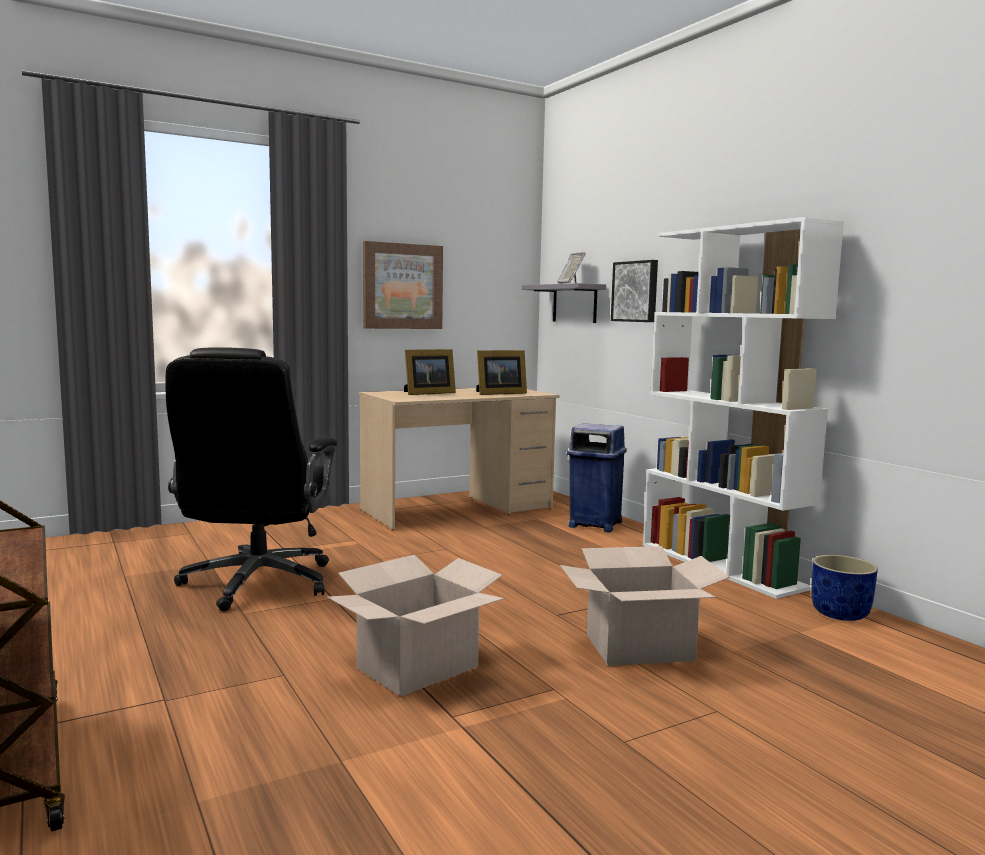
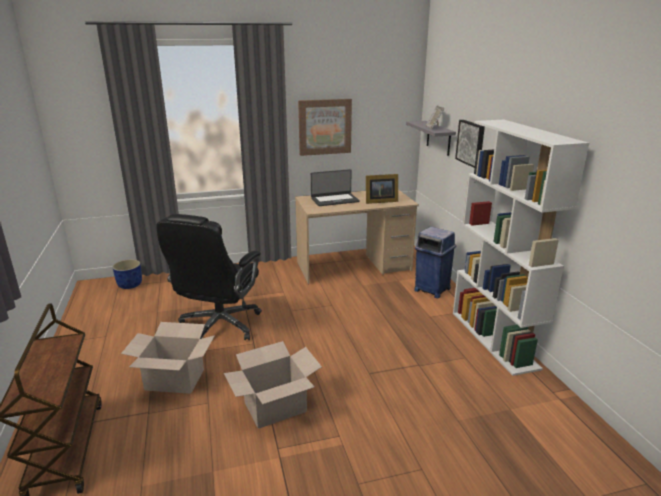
camera: 15 degrees right, 15 degrees up
picture frame [404,349,456,395] -> laptop [311,169,360,206]
cardboard box [560,546,730,666] -> cardboard box moved to [121,322,215,394]
blue planter [811,555,878,621] -> blue planter moved to [112,259,142,289]

